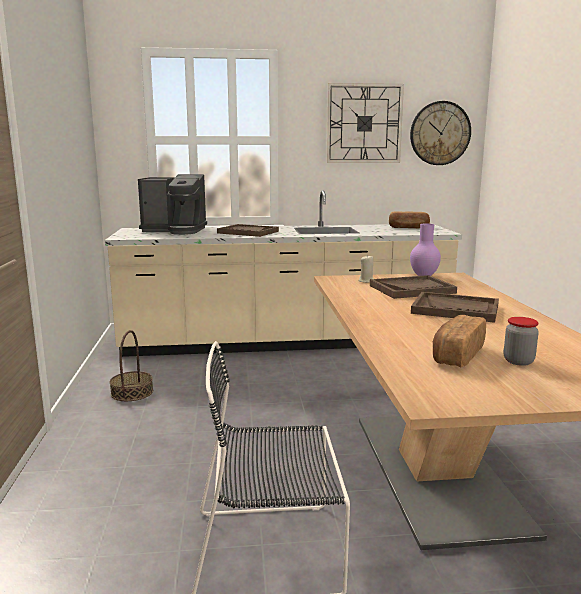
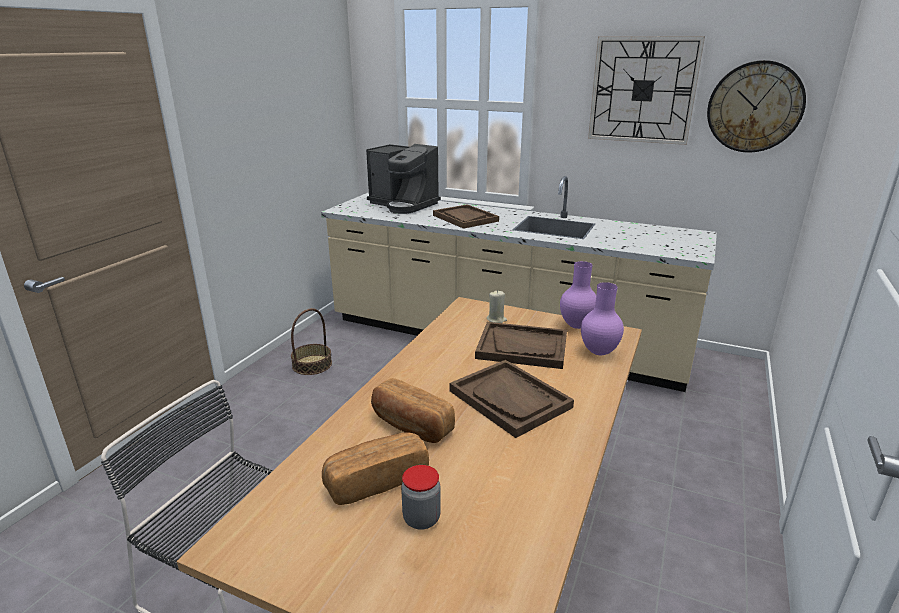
camera: 30 degrees right, 10 degrees up
bread [389,211,430,228] -> bread moved to [371,378,455,443]
none -> purple vase [581,282,624,355]

